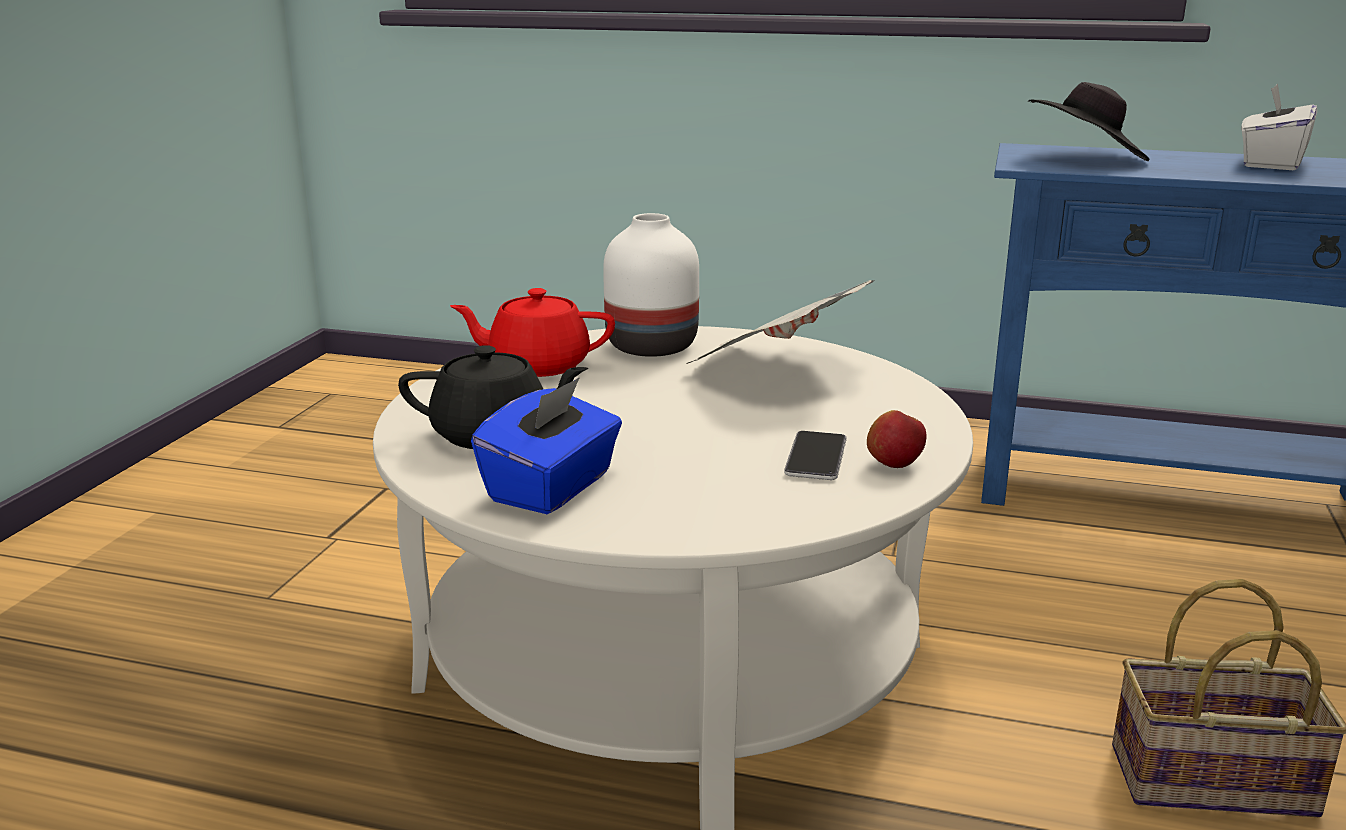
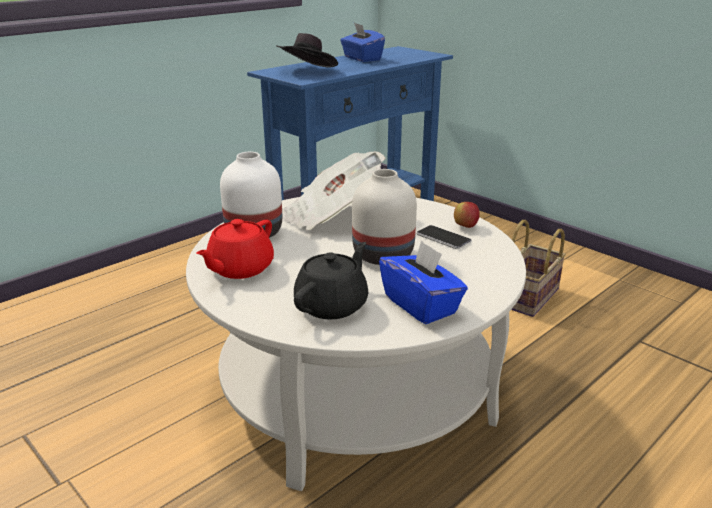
camera: 60 degrees left, 5 degrees up
white tissue box [1241,83,1317,170] -> blue tissue box [340,23,385,62]
none -> white vase [352,169,417,265]

